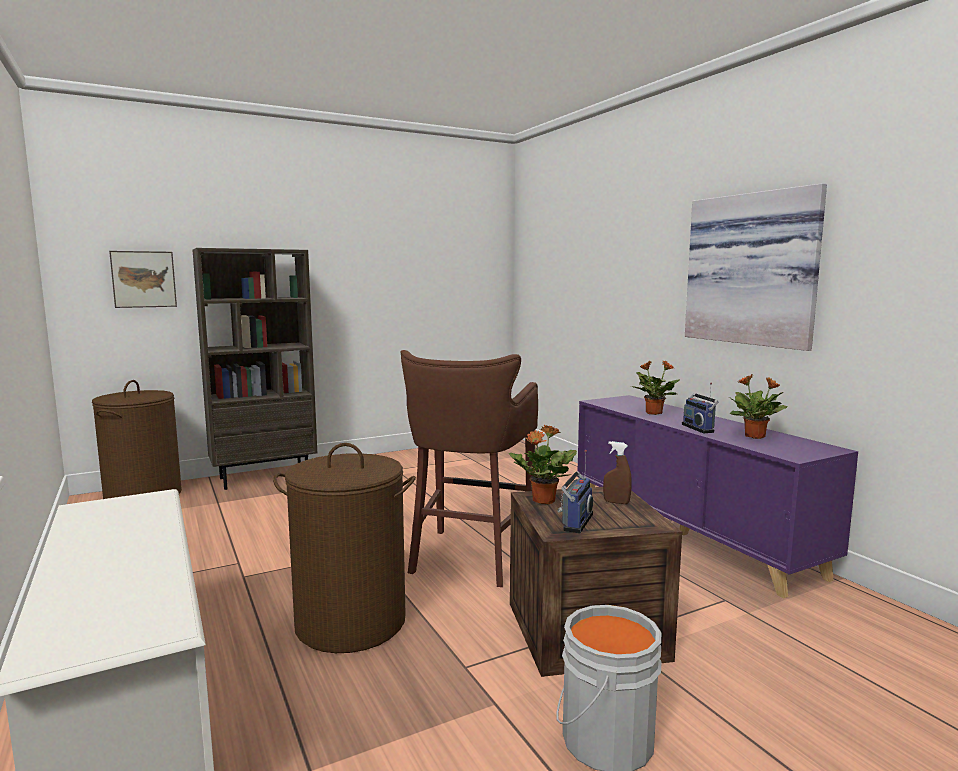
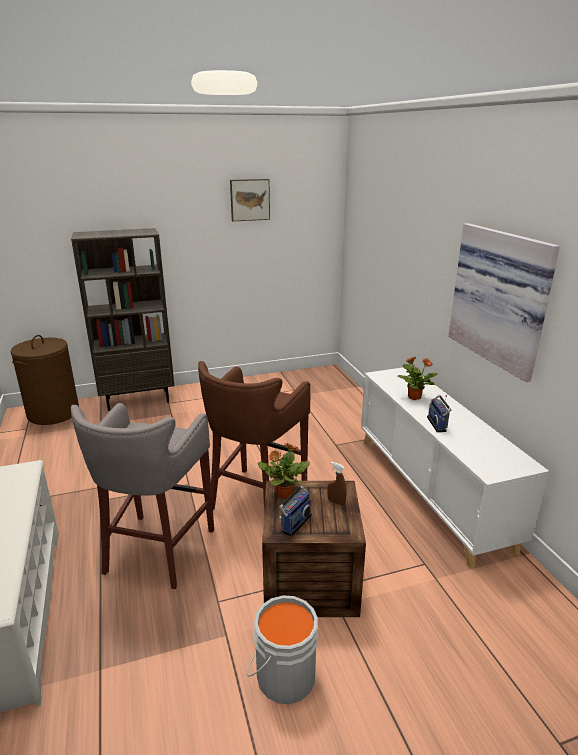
camera: 10 degrees right, 15 degrees up
picture [109,251,177,308] -> picture moved to [230,179,270,221]
brown laundry basket [273,443,416,653] -> grey stool [71,403,214,589]
purple cabinet [577,395,858,599] -> white cabinet [361,368,549,568]
potted plant [729,374,788,439] -> none

